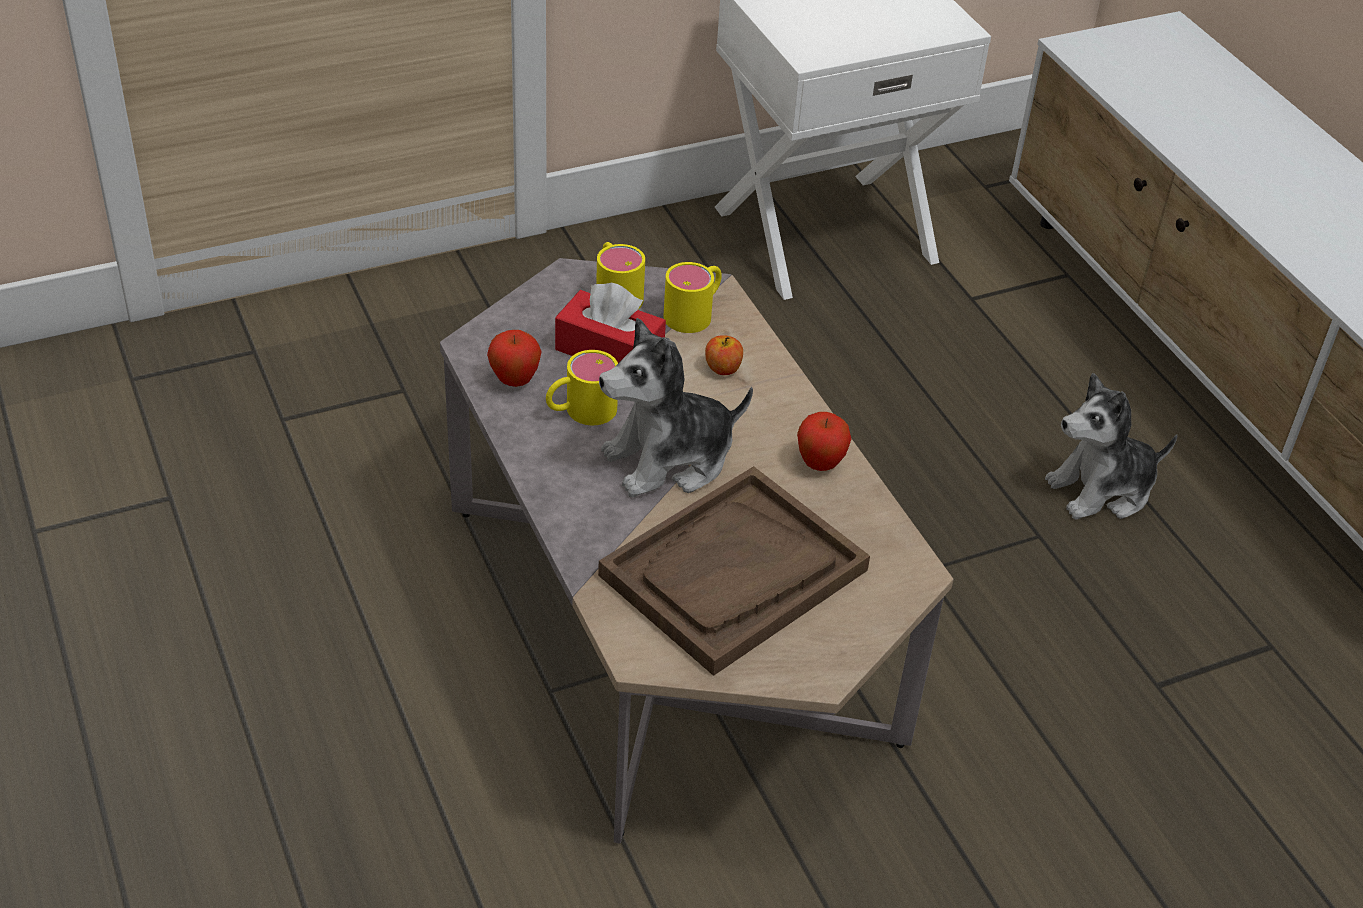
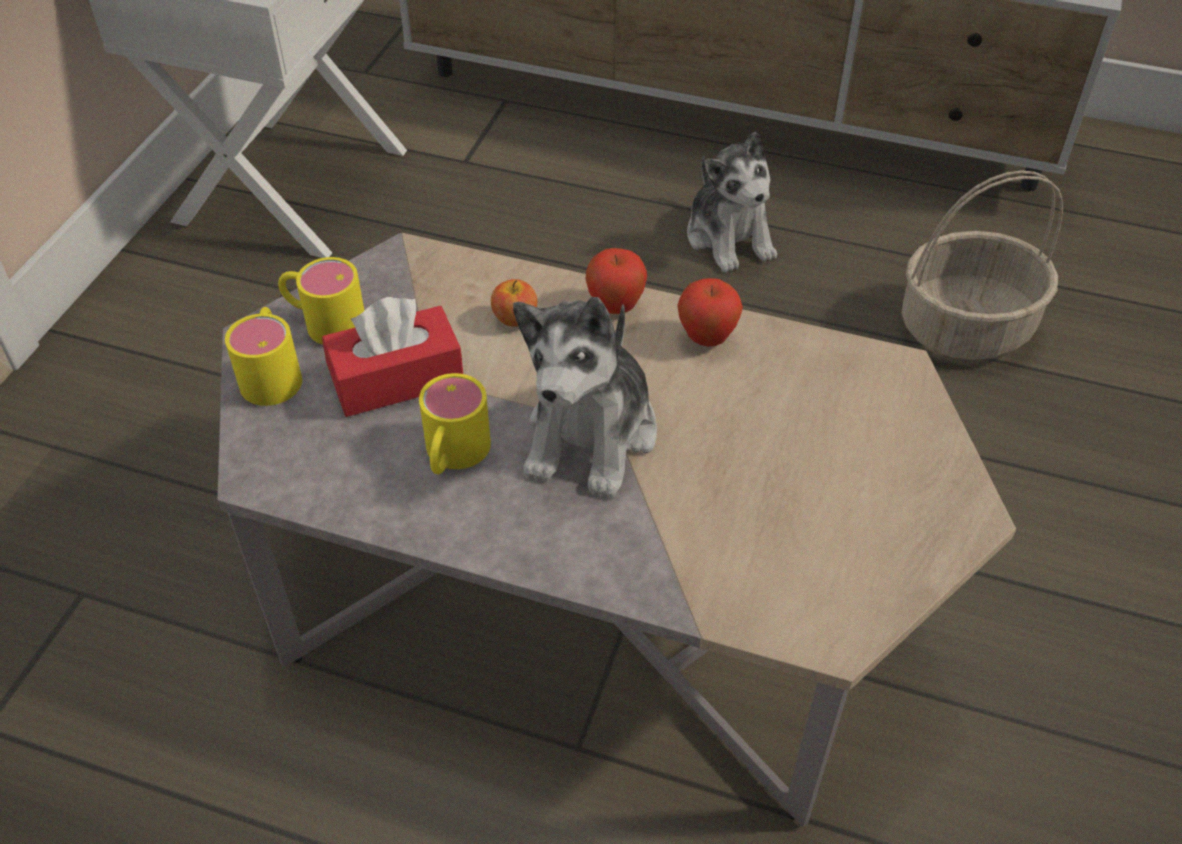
camera: 45 degrees left, 5 degrees up
apple [487,330,542,387] -> apple moved to [585,248,647,314]
brown tray [598,466,870,676] -> none
yellow mug [663,262,722,333] -> yellow mug moved to [225,307,302,406]
plush toy [1045,373,1177,520] -> plush toy turned 45 degrees counterclockwise [687,132,777,272]
none -> basket [901,170,1063,360]

